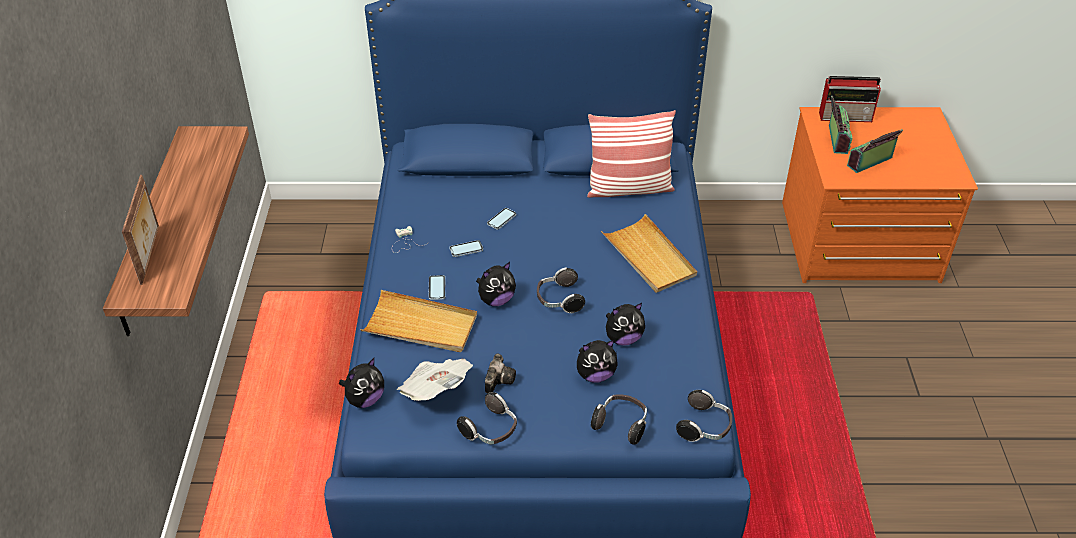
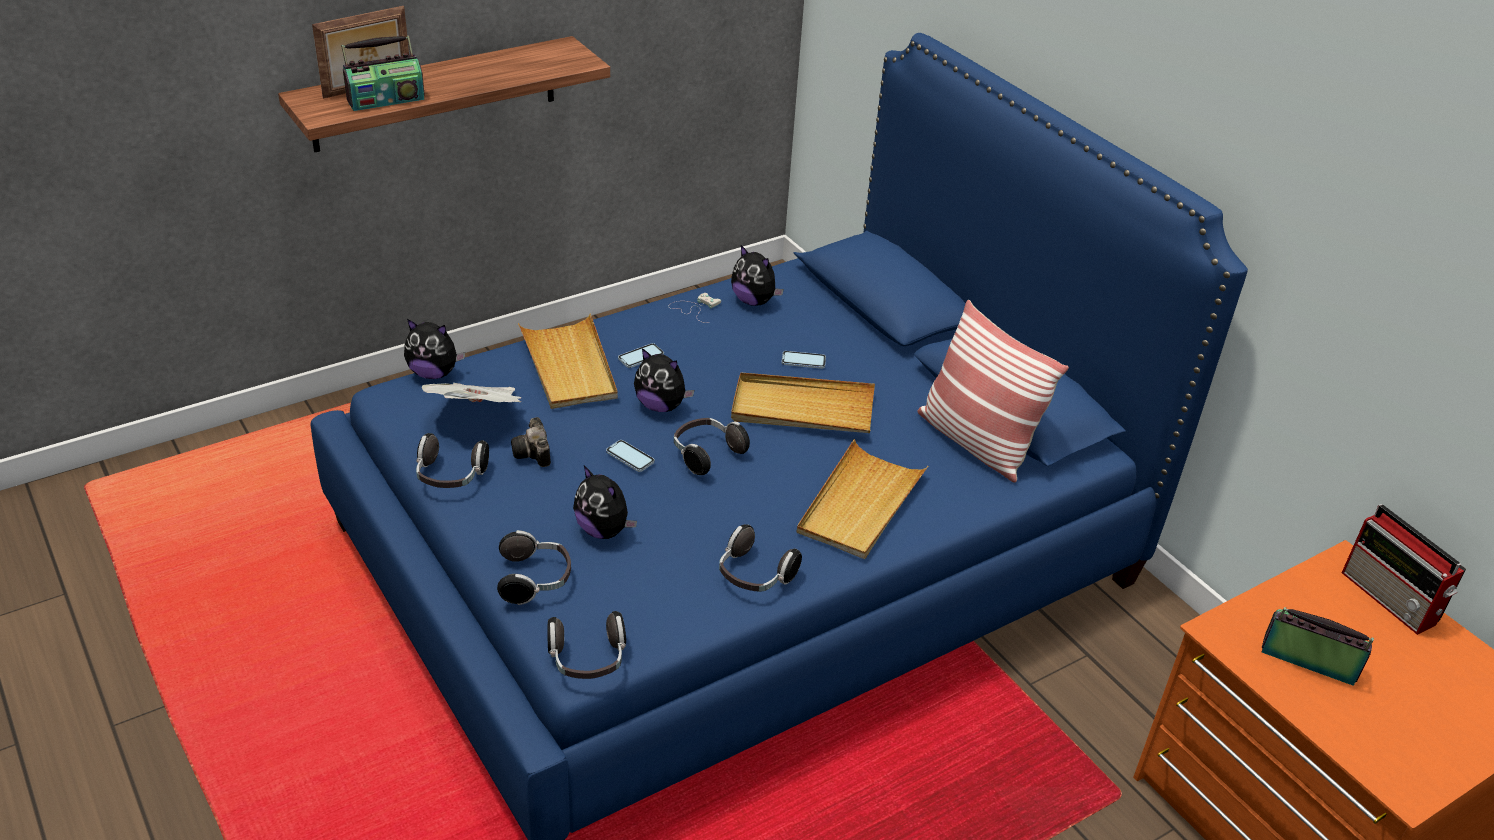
camera: 55 degrees right, 5 degrees down
phone [449,240,483,257] -> phone moved to [606,440,655,472]
camera [485,353,516,393] -> camera turned 90 degrees clockwise [511,417,551,467]
plush toy [606,303,645,346] -> plush toy moved to [731,245,784,306]
radio [829,96,852,154] -> radio moved to [341,35,425,111]
none -> headphones [719,524,802,592]
none -> beige tray [731,372,875,433]

